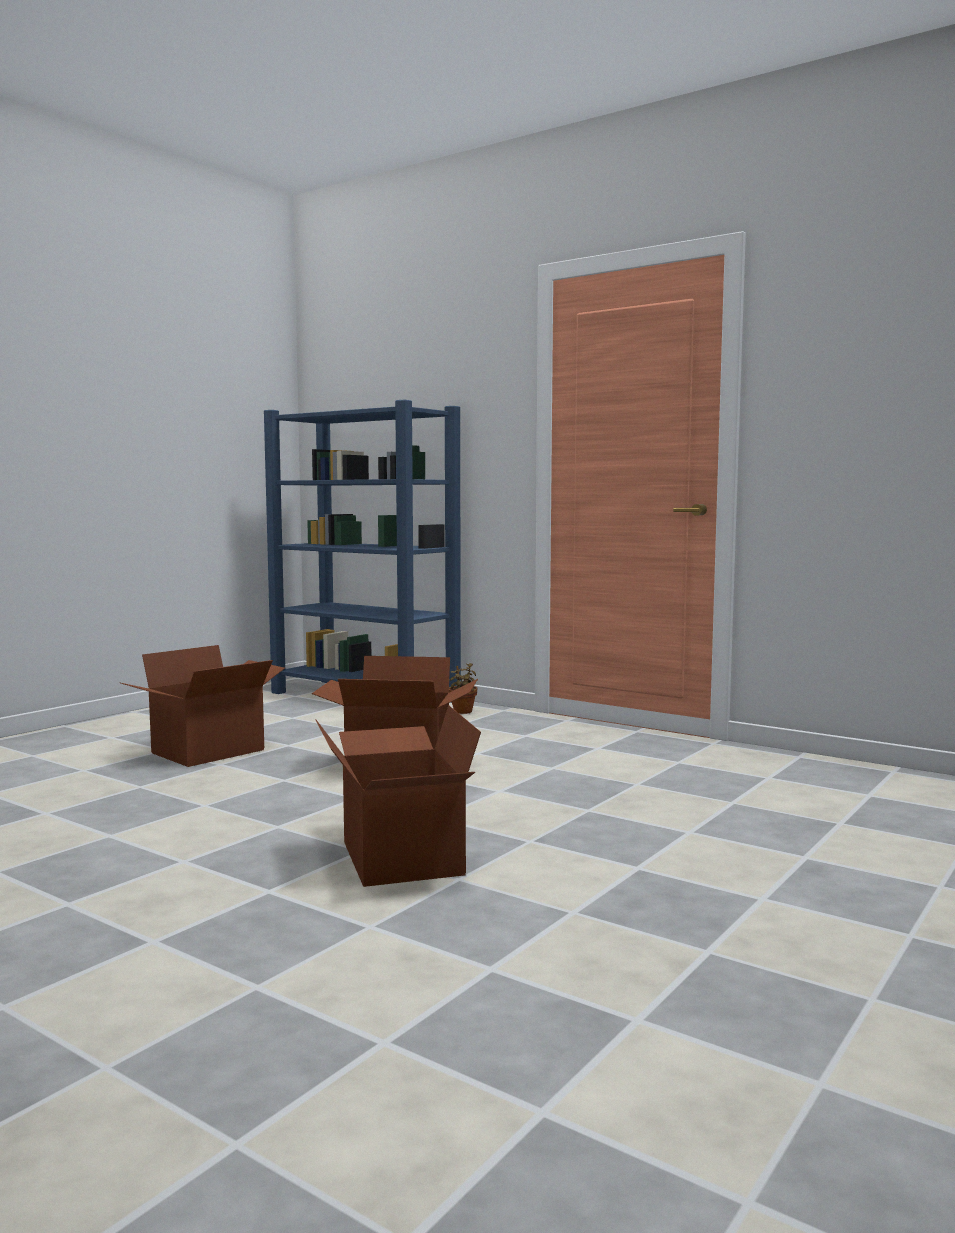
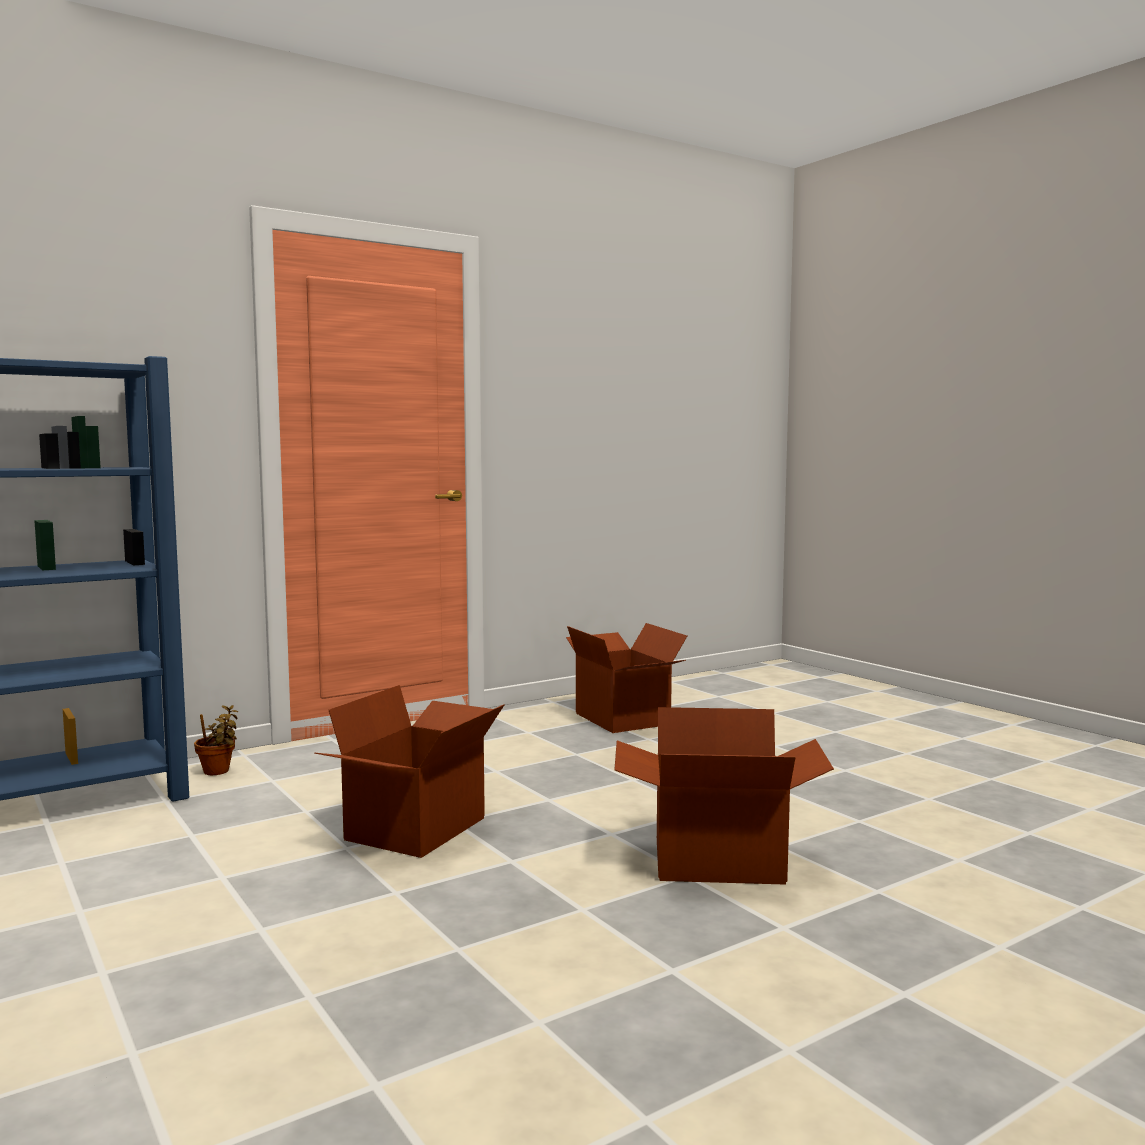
camera: 70 degrees left, 0 degrees up
cardboard box [121,645,285,767] -> cardboard box moved to [566,623,687,733]

